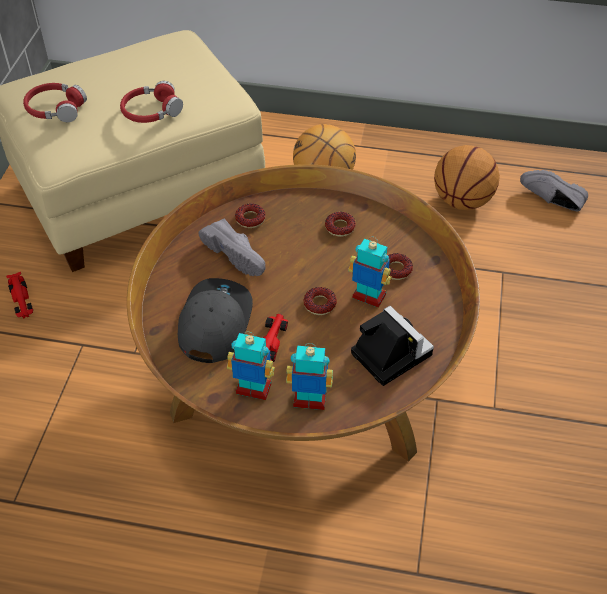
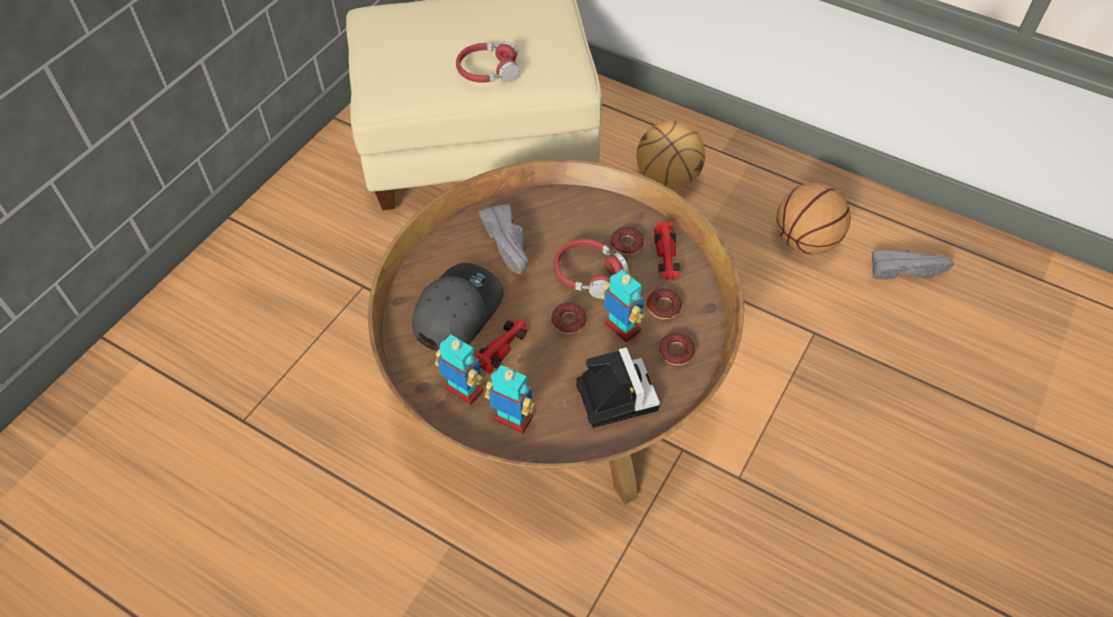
camera: 20 degrees right, 5 degrees up
red toy car [6,272,33,319] -> red toy car moved to [654,221,681,280]
red headphones [23,83,87,122] -> red headphones moved to [554,239,629,299]
donut [235,204,266,228] -> donut moved to [659,333,695,365]
grey shoe [520,170,588,212] -> grey shoe turned 135 degrees clockwise [872,250,954,280]

